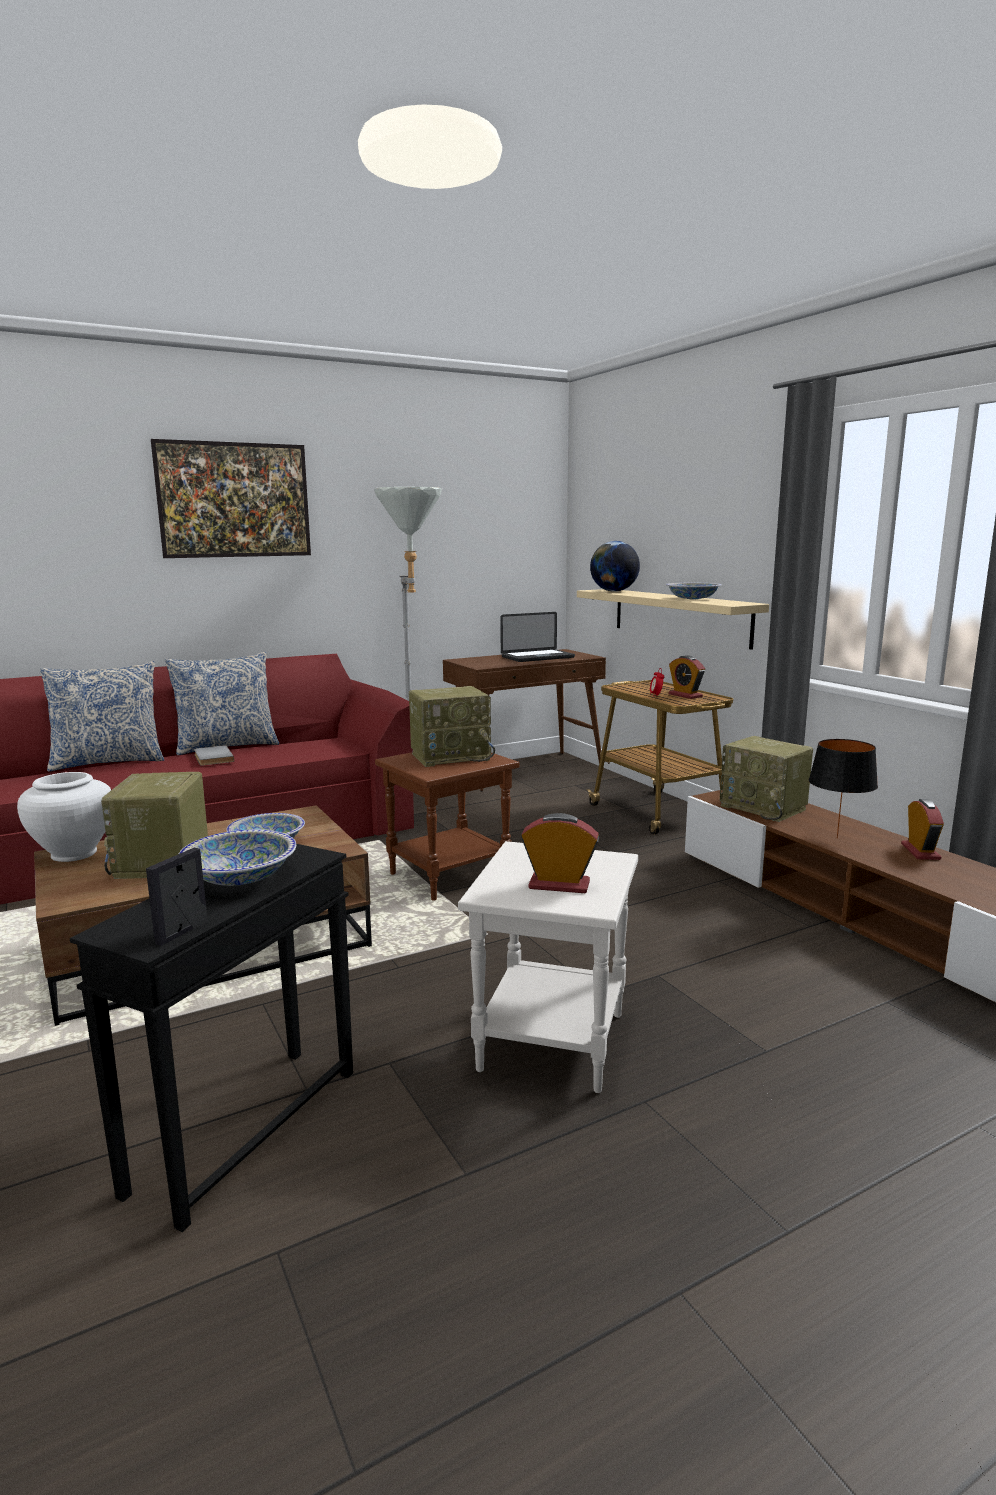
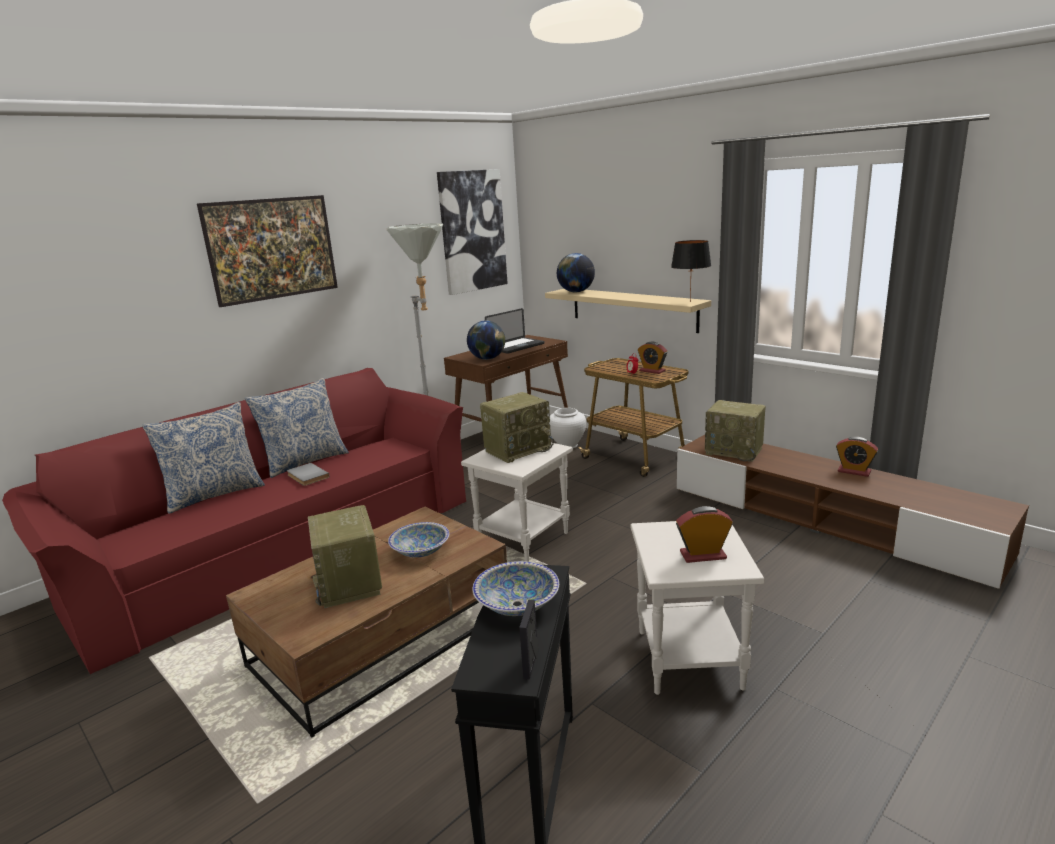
camera: 15 degrees left, 5 degrees up
white vase [17,772,111,862] -> white vase moved to [549,408,586,448]
brown side table [375,752,519,901] -> white side table [461,443,573,562]
bowl [666,583,722,600] -> none
black table lamp [809,739,878,838] -> black table lamp moved to [671,240,711,302]
alarm clock [901,799,944,860] -> alarm clock turned 135 degrees clockwise [836,437,878,477]
none -> picture [437,169,508,295]
none -> globe [467,321,505,360]

